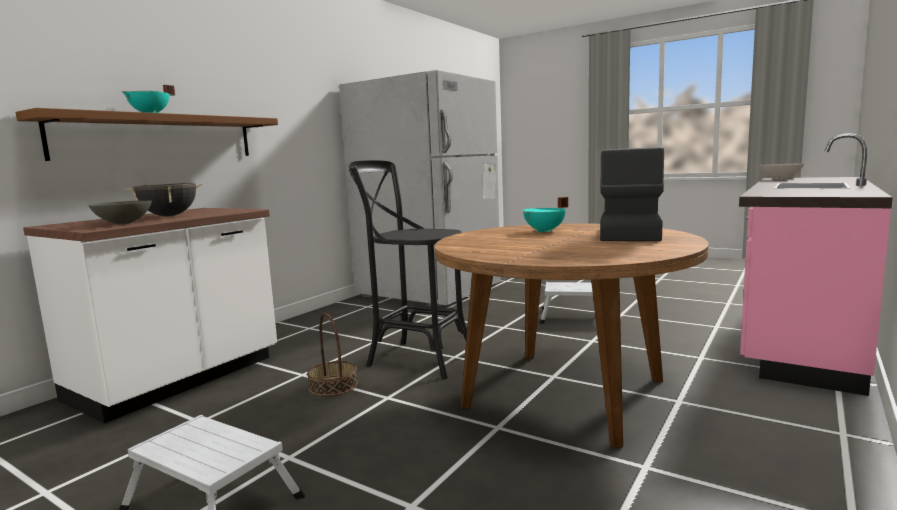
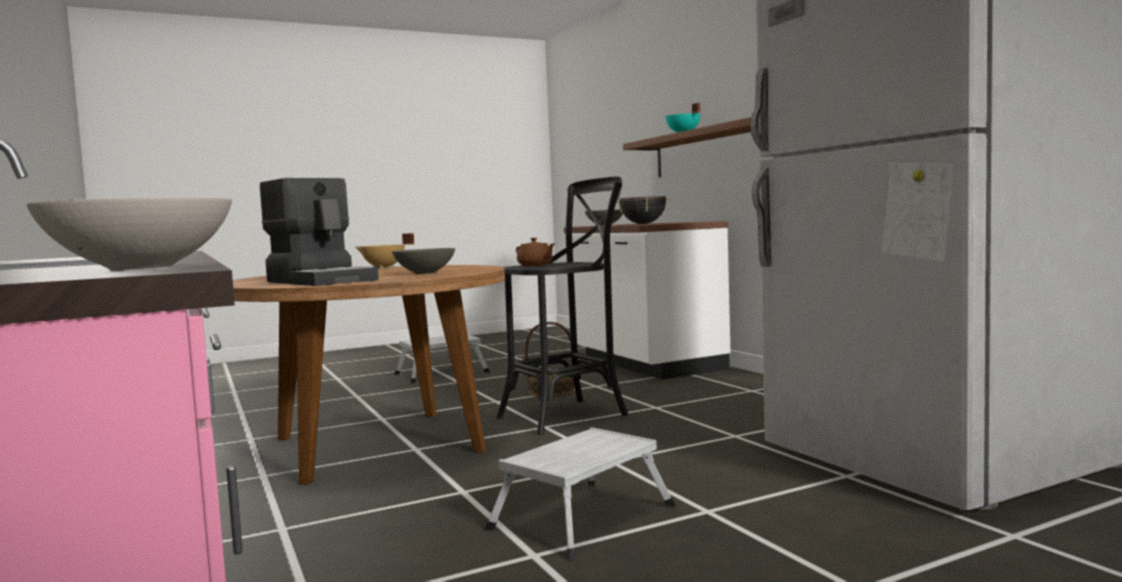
camera: 120 degrees right, 5 degrees down
turquoise cooking pot [523,197,568,232] -> grey bowl [392,248,455,274]
none -> beige cooking pot [355,233,414,268]
none -> brown teapot [516,238,556,266]

